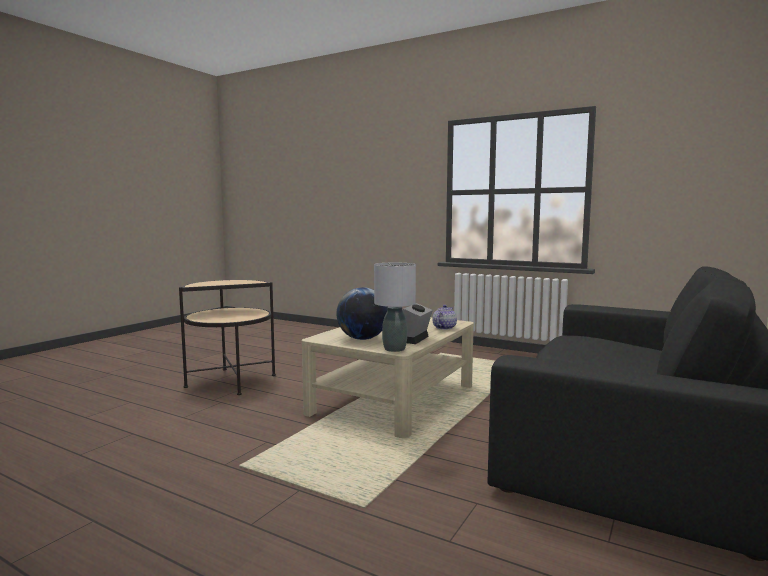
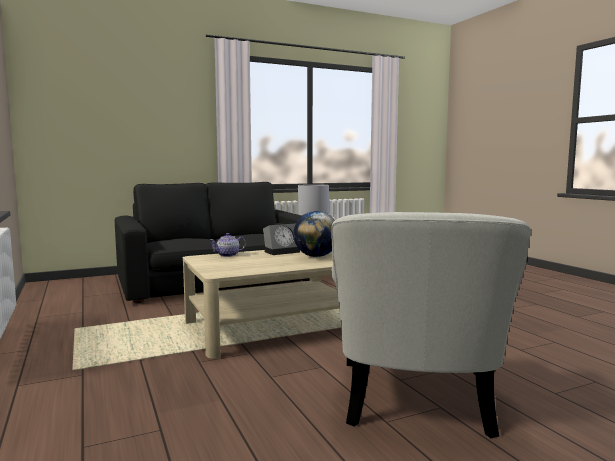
camera: 145 degrees left, 0 degrees up
side table [179,280,276,395] -> white armchair [331,212,531,438]

